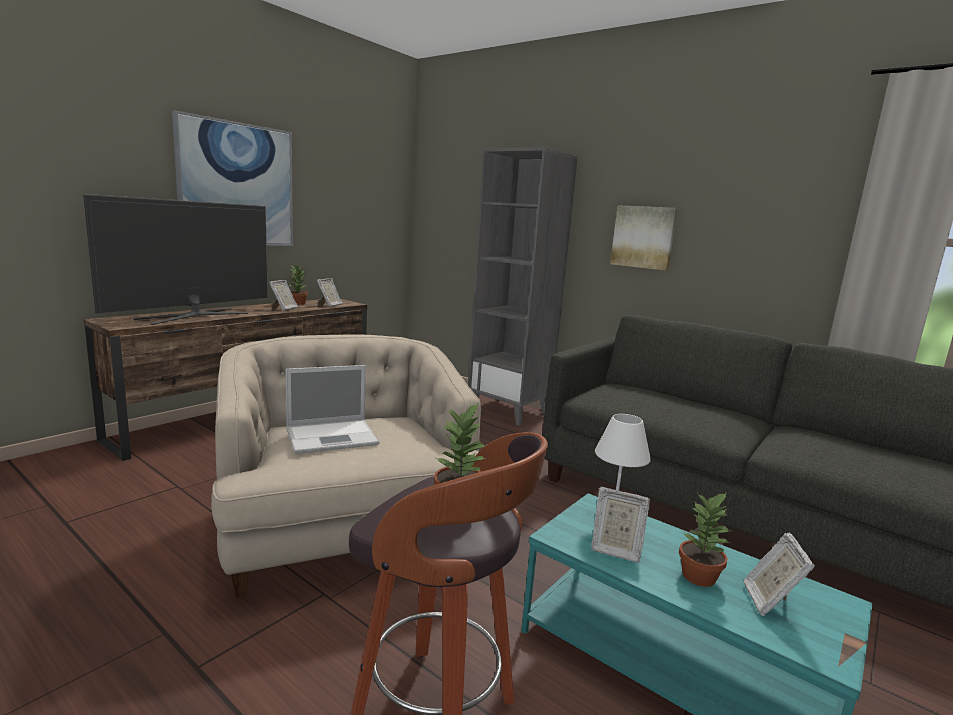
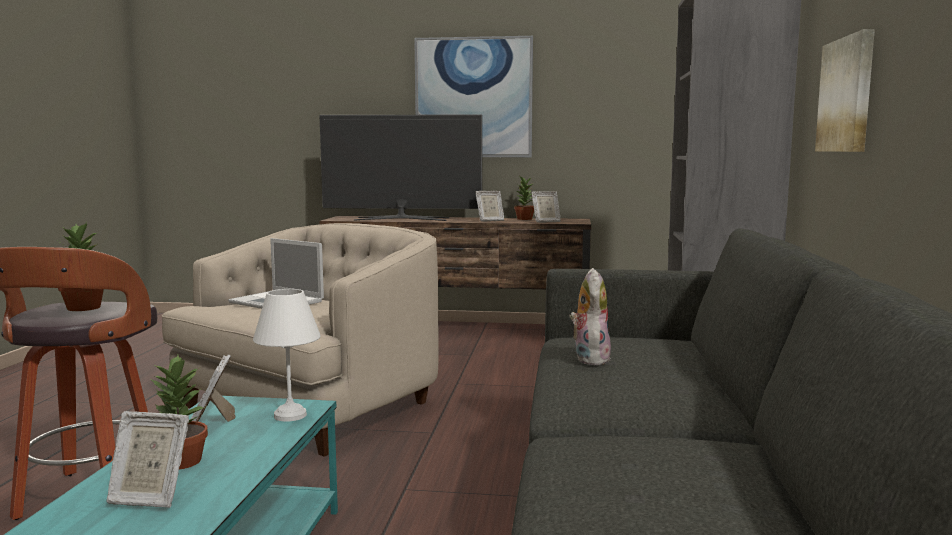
camera: 60 degrees right, 5 degrees down
picture frame [743,532,815,616] -> picture frame turned 150 degrees counterclockwise [106,411,189,508]
none -> plush toy [570,268,611,365]

